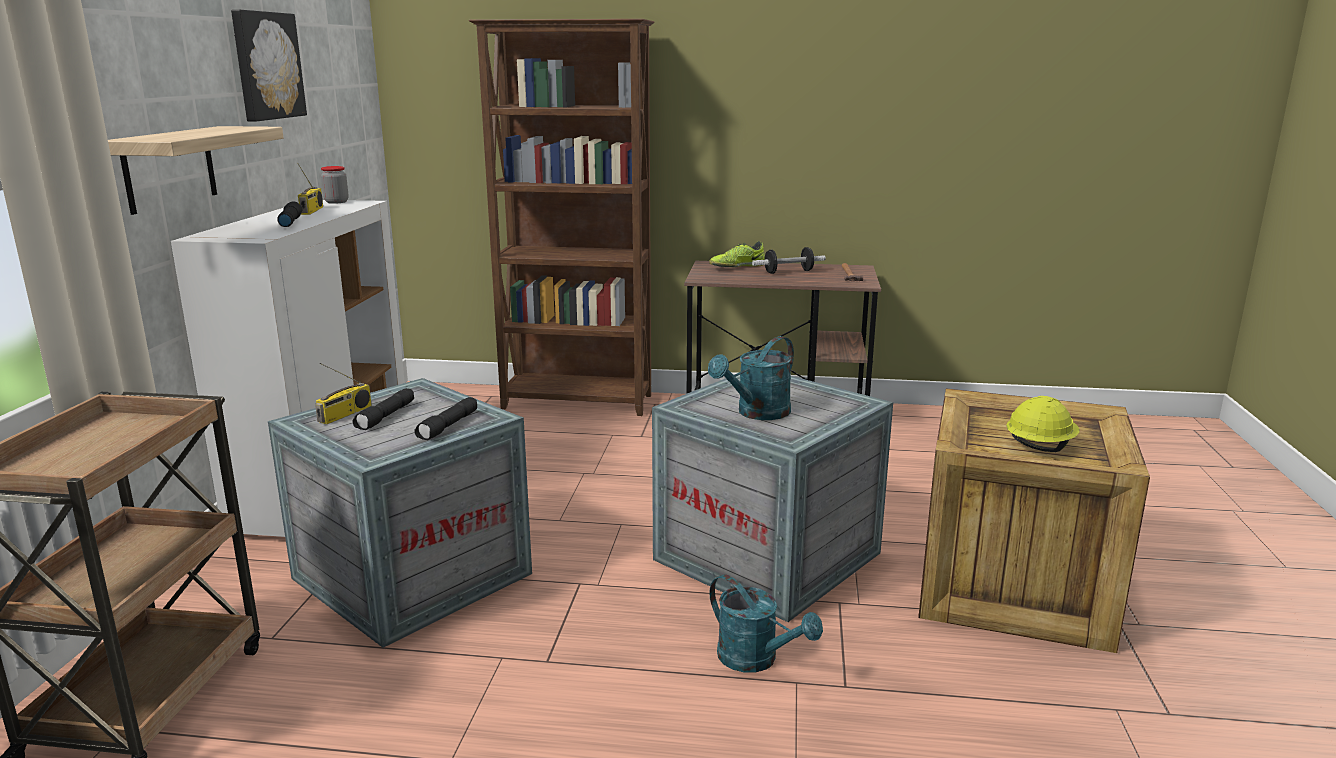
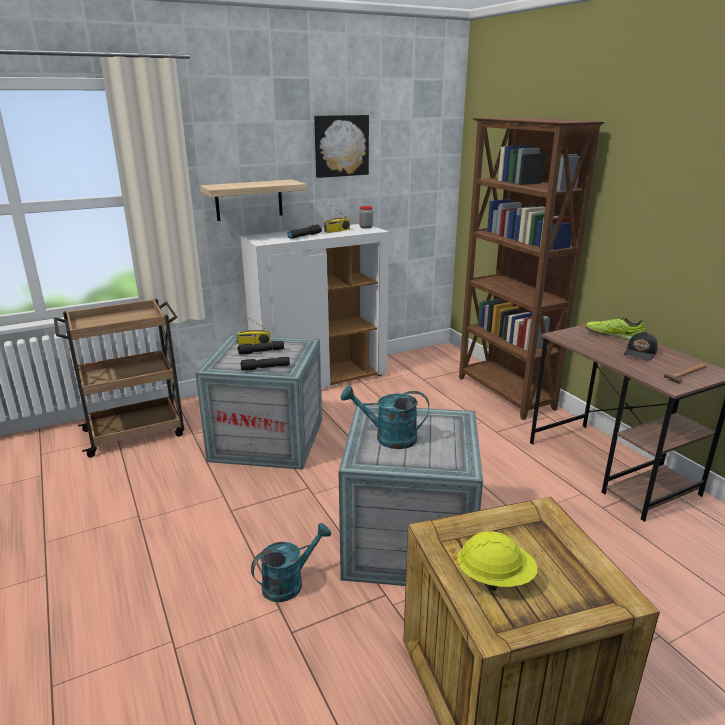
camera: 55 degrees right, 5 degrees up
turquoise watering can [709,574,823,673] -> turquoise watering can turned 135 degrees counterclockwise [251,523,331,602]
dumbbell [752,247,826,274] -> black cap [624,331,658,361]

